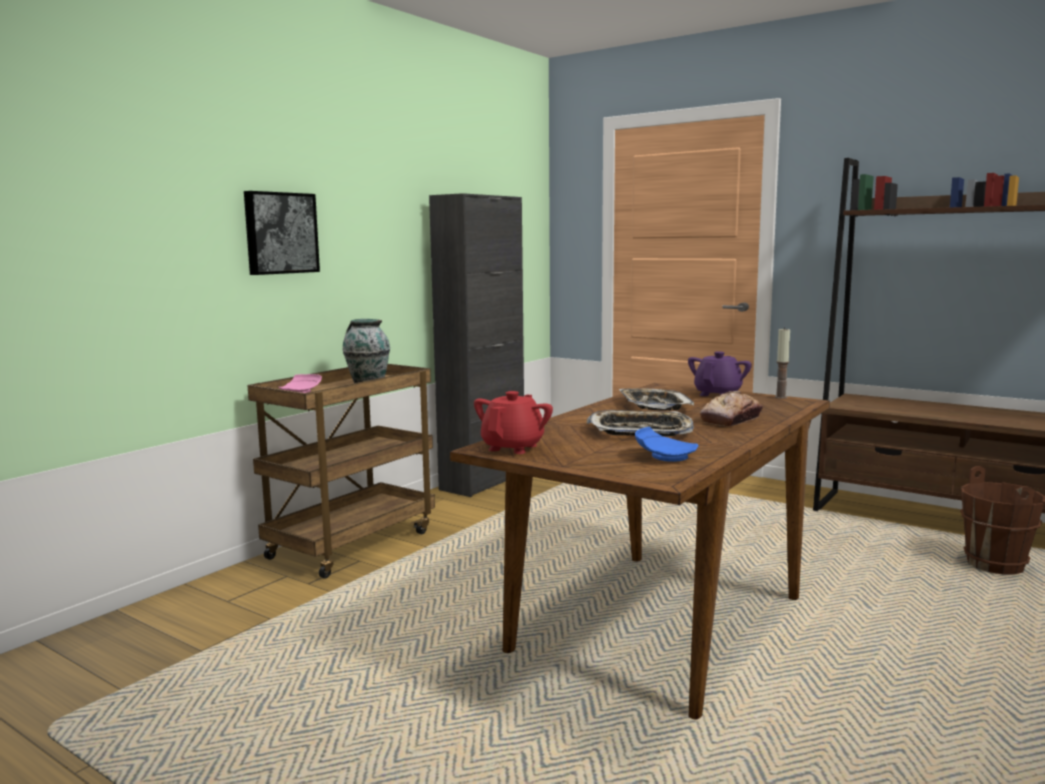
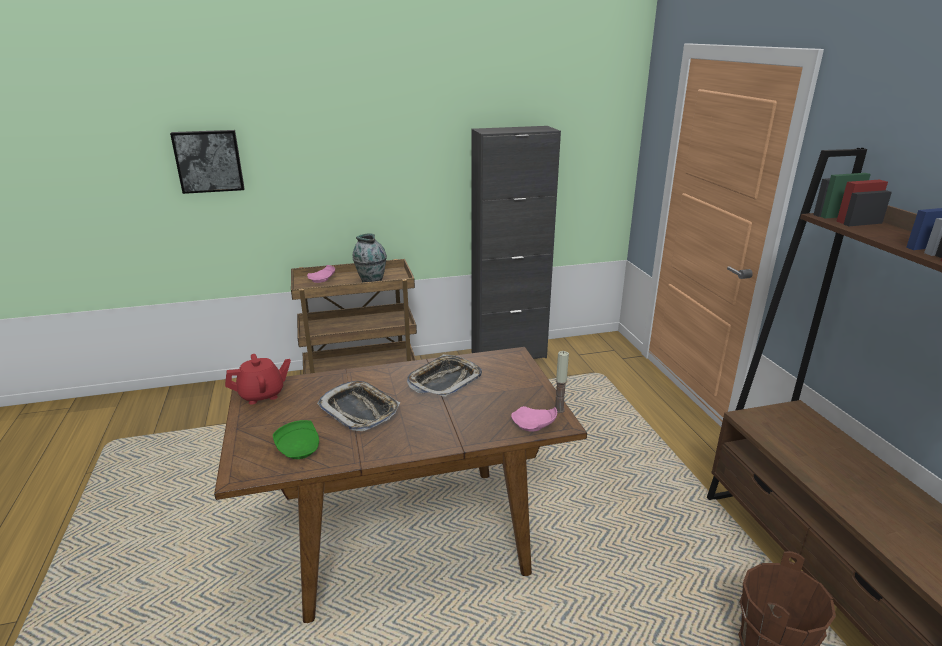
camera: 40 degrees right, 15 degrees up
picture [244,191,320,275] -> picture moved to [170,130,245,194]
blue plate [635,427,699,462] -> green plate [273,420,319,459]
purple teapot [688,351,752,396] -> none
bread [700,391,763,426] -> none
none -> pink plate [511,406,557,432]

